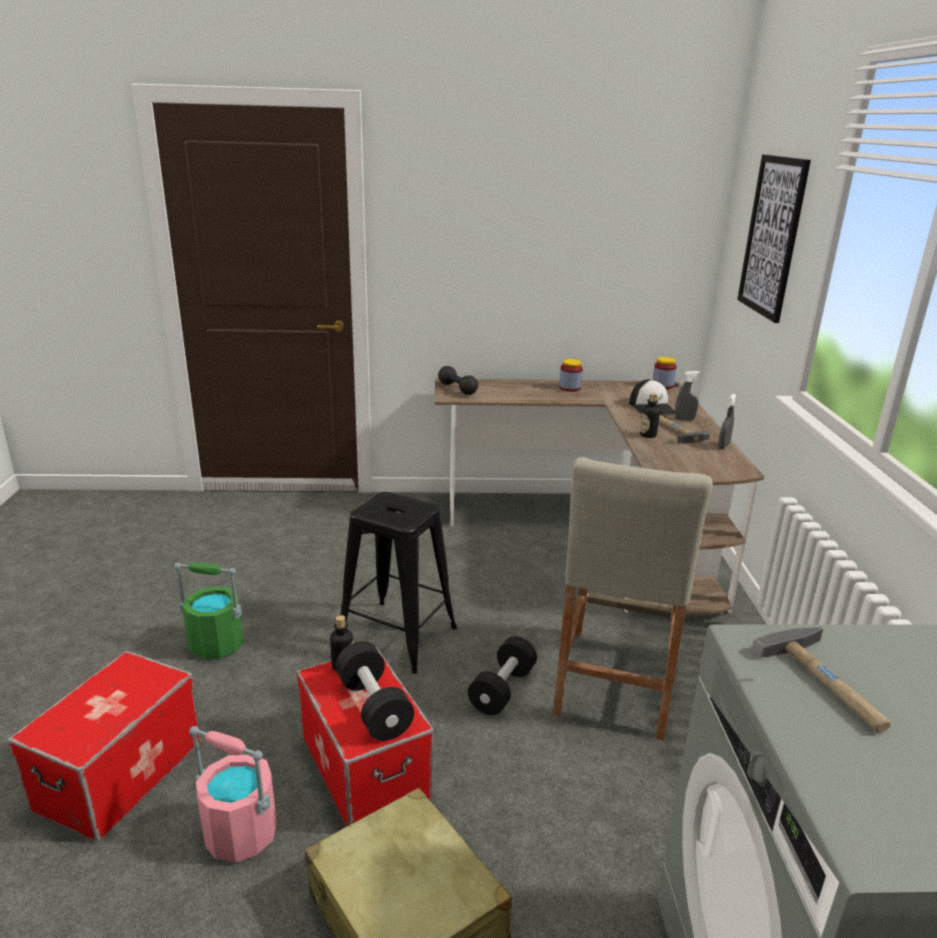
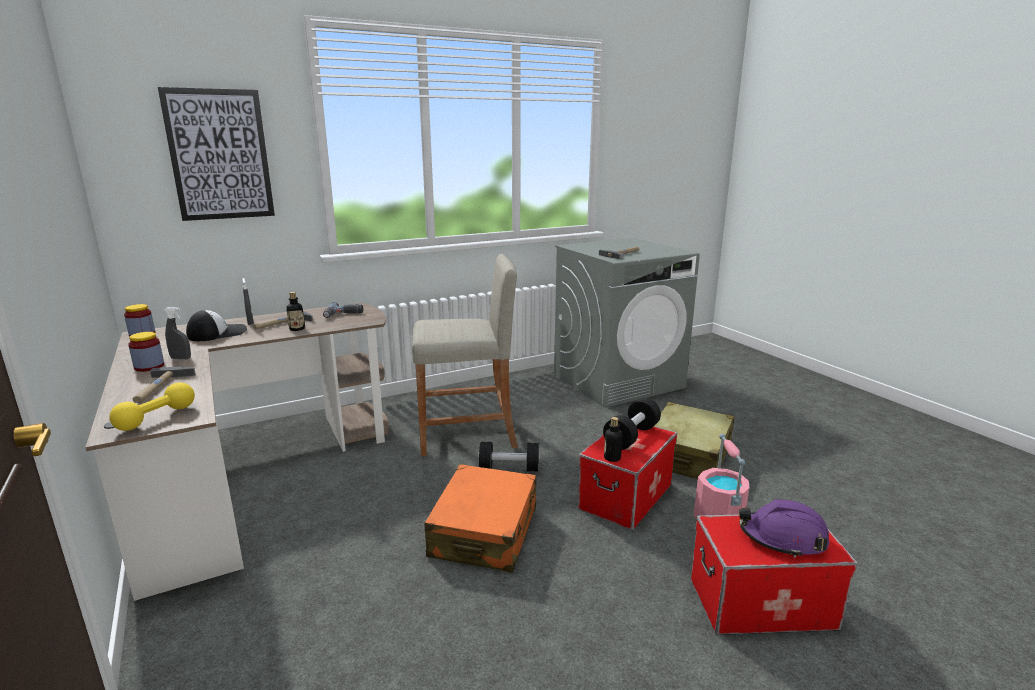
camera: 115 degrees left, 5 degrees down
green bucket [174,563,243,659] -> none
black stool [341,492,457,674] -> orange suitcase [425,464,536,573]
black dumbbell [438,366,478,395] -> yellow dumbbell [109,382,195,431]
grey spray bottle [718,394,736,449] -> grey spray bottle moved to [164,307,191,360]
none -> hammer [133,367,196,403]
none -> power drill [323,302,363,318]
none -> purple hard hat [739,499,829,558]

